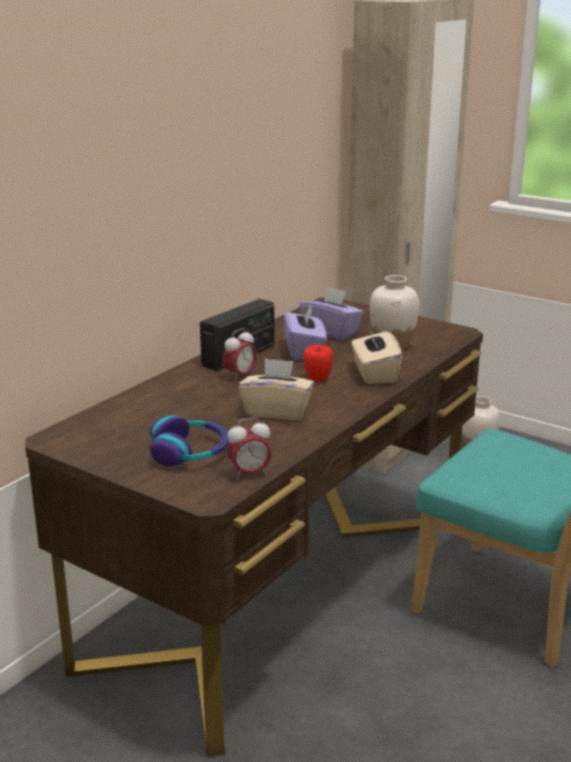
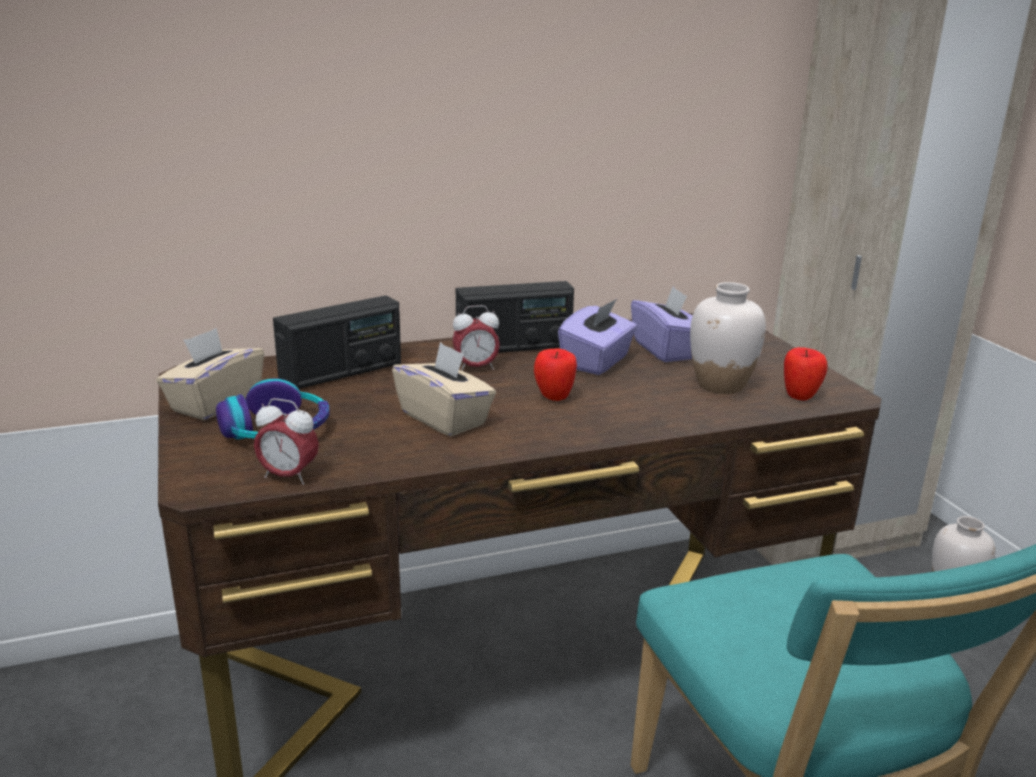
camera: 35 degrees right, 0 degrees up
beige tissue box [351,327,402,384] -> beige tissue box moved to [156,328,264,420]
none -> radio [273,295,401,389]
none -> apple [784,347,828,401]

